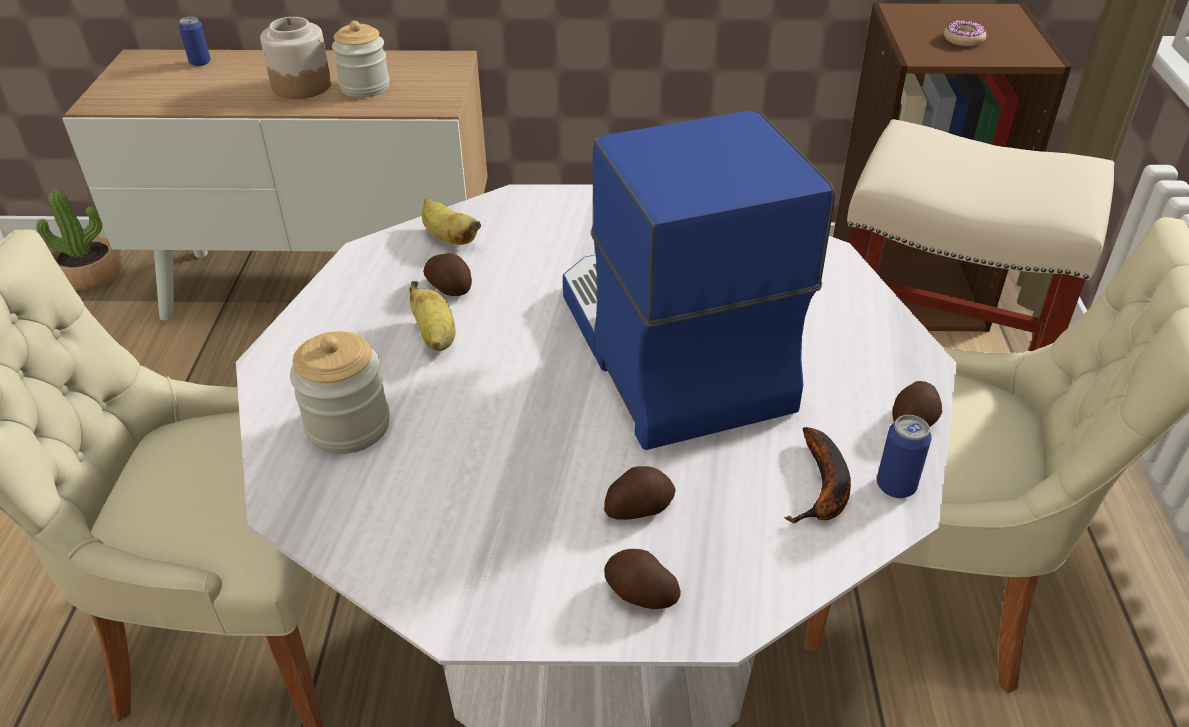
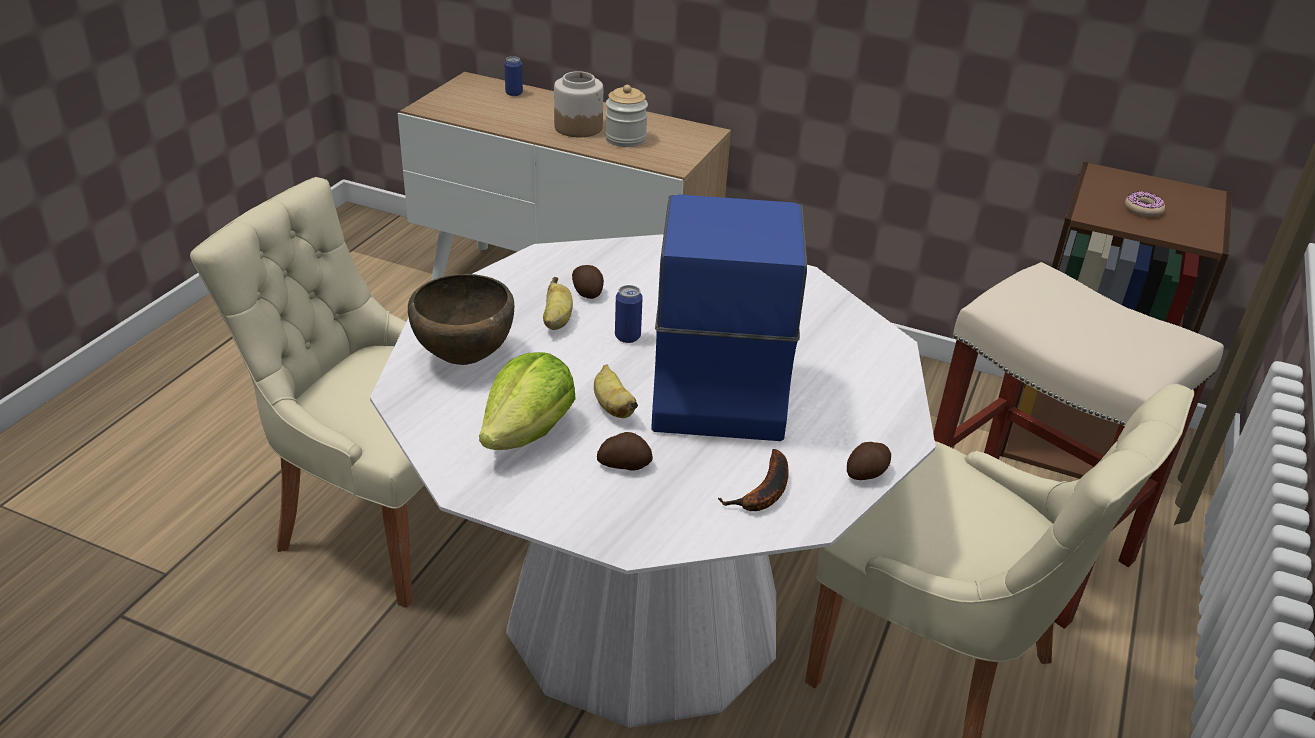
camera: 20 degrees right, 5 degrees down
potted plant [36,190,122,290] -> none
jar [290,331,390,454] -> brown bowl [408,274,514,365]
banana [422,198,481,245] -> banana moved to [594,365,638,418]
potato [604,549,681,609] -> none
can [877,415,932,498] -> can moved to [615,285,643,343]
none -> lettuce [479,352,576,450]

